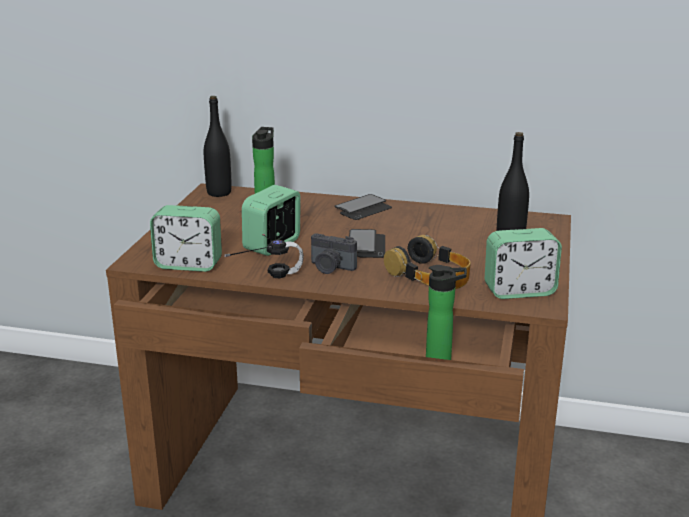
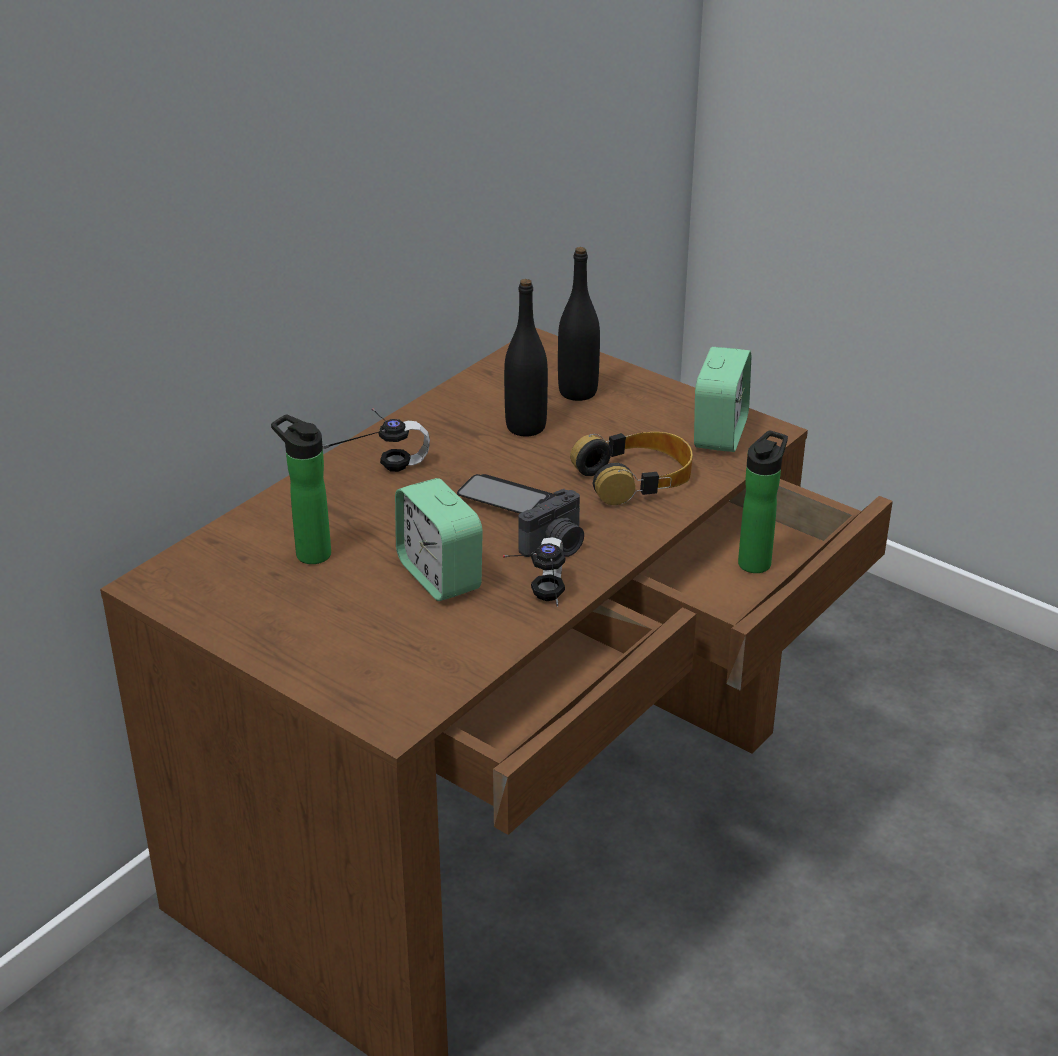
camera: 65 degrees left, 10 degrees up
alarm clock [150,205,222,272] -> none
black bottle [204,96,232,197] -> black bottle moved to [504,279,548,436]
phone [334,194,392,220] -> headphones [323,408,430,472]

